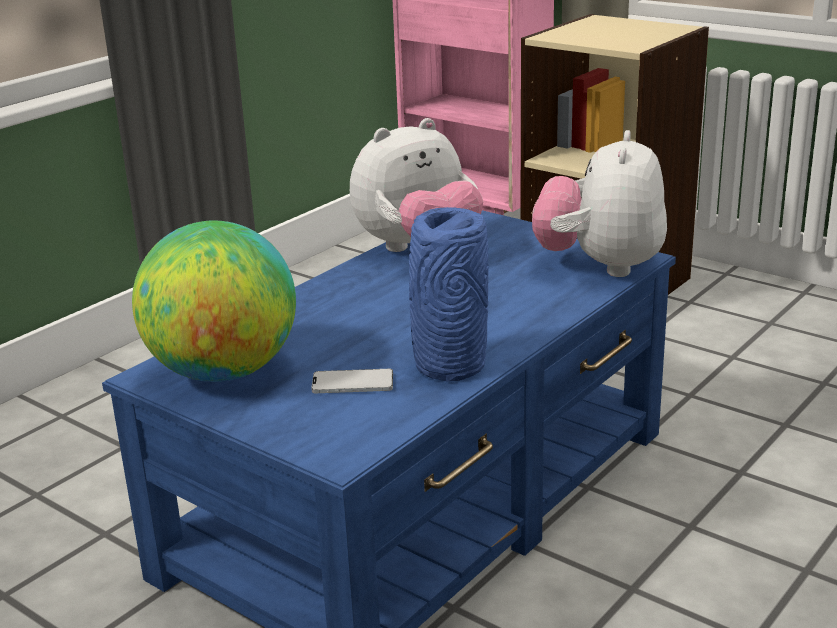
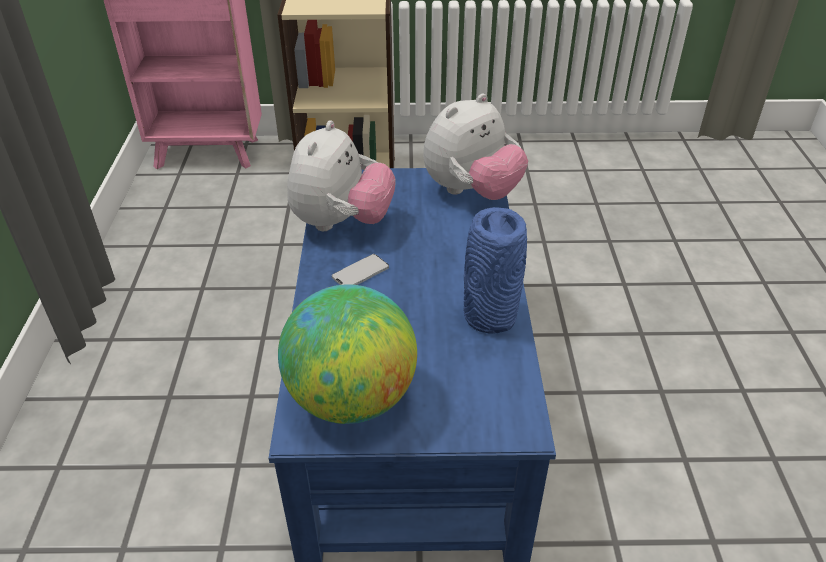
camera: 40 degrees left, 15 degrees up
phone [311,369,393,393] -> phone moved to [332,254,389,285]
plush toy [532,130,667,277] -> plush toy turned 105 degrees counterclockwise [423,94,528,200]

